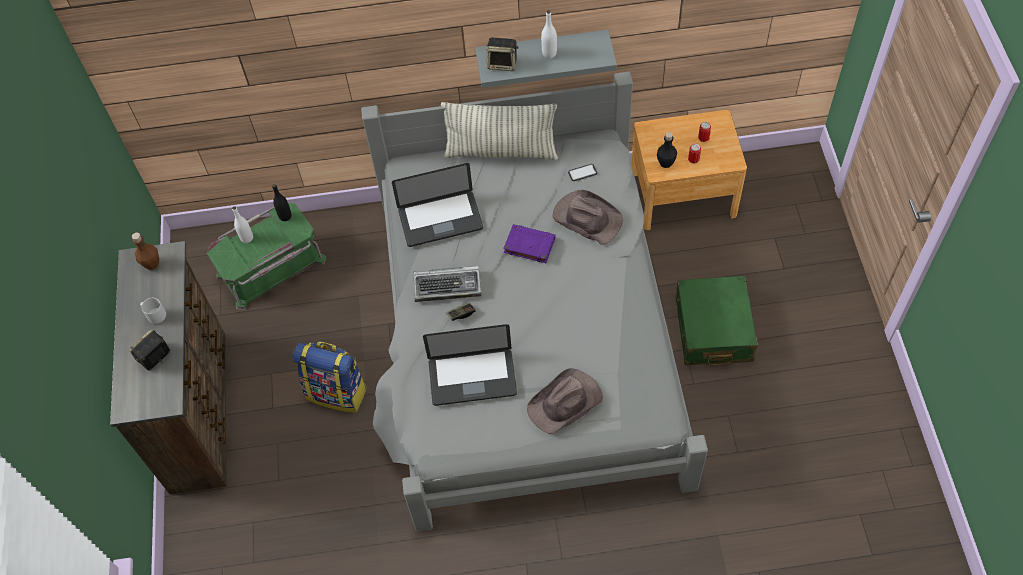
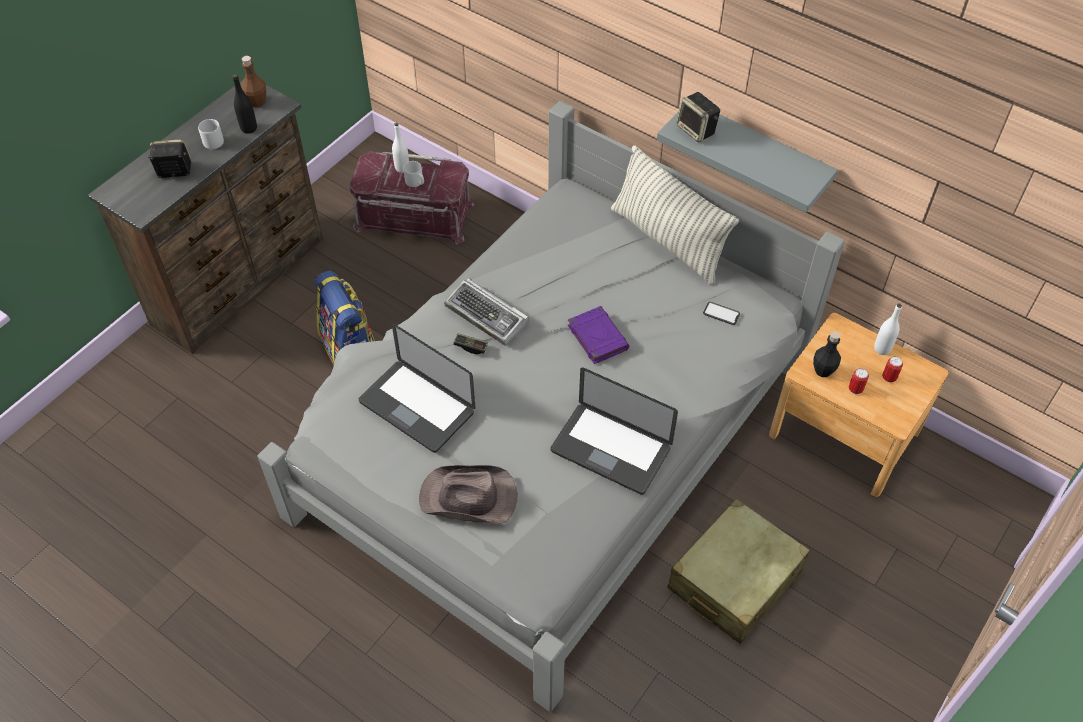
camera: 40 degrees right, 5 degrees down
green storage box [207,203,326,310] -> red storage box [349,152,474,244]
black bottle [272,184,292,221] -> black bottle moved to [233,74,257,134]
laptop [392,163,483,247] -> laptop moved to [550,367,678,495]
white bottle [541,10,557,58] -> white bottle moved to [874,303,902,355]
brown hat [552,190,623,245] -> none
green suitcase [675,276,758,365] -> beige suitcase [667,499,810,644]
none -> grey mug [403,161,424,187]

